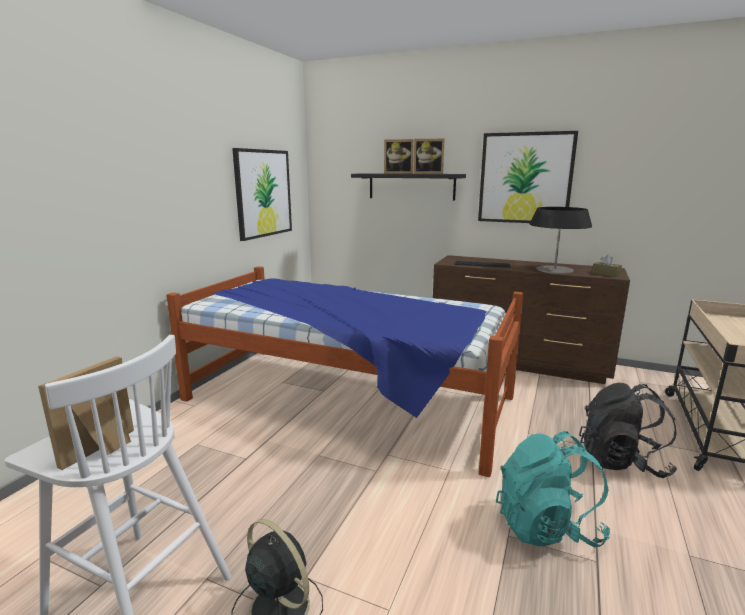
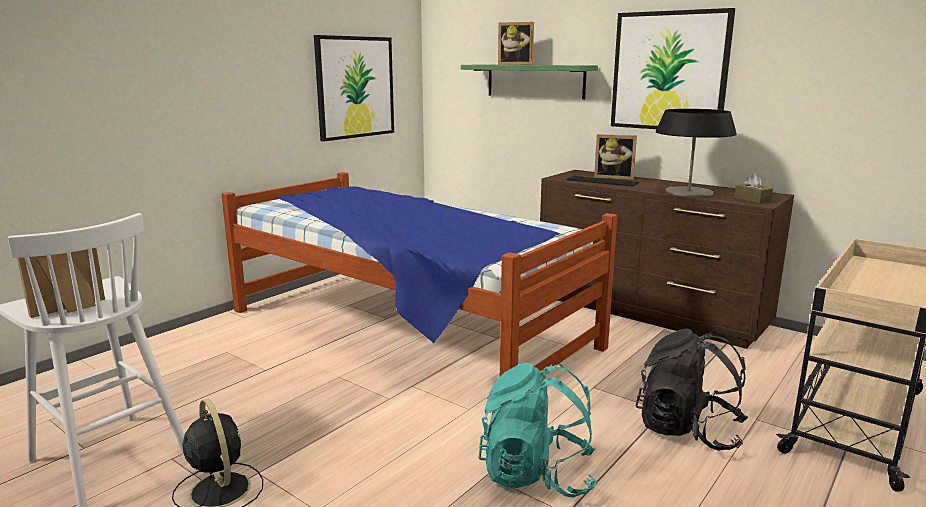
camera: 15 degrees right, 0 degrees up
black shelf [351,173,466,201] -> green shelf [461,65,598,99]
picture frame [413,139,445,174] -> picture frame moved to [594,134,637,180]

